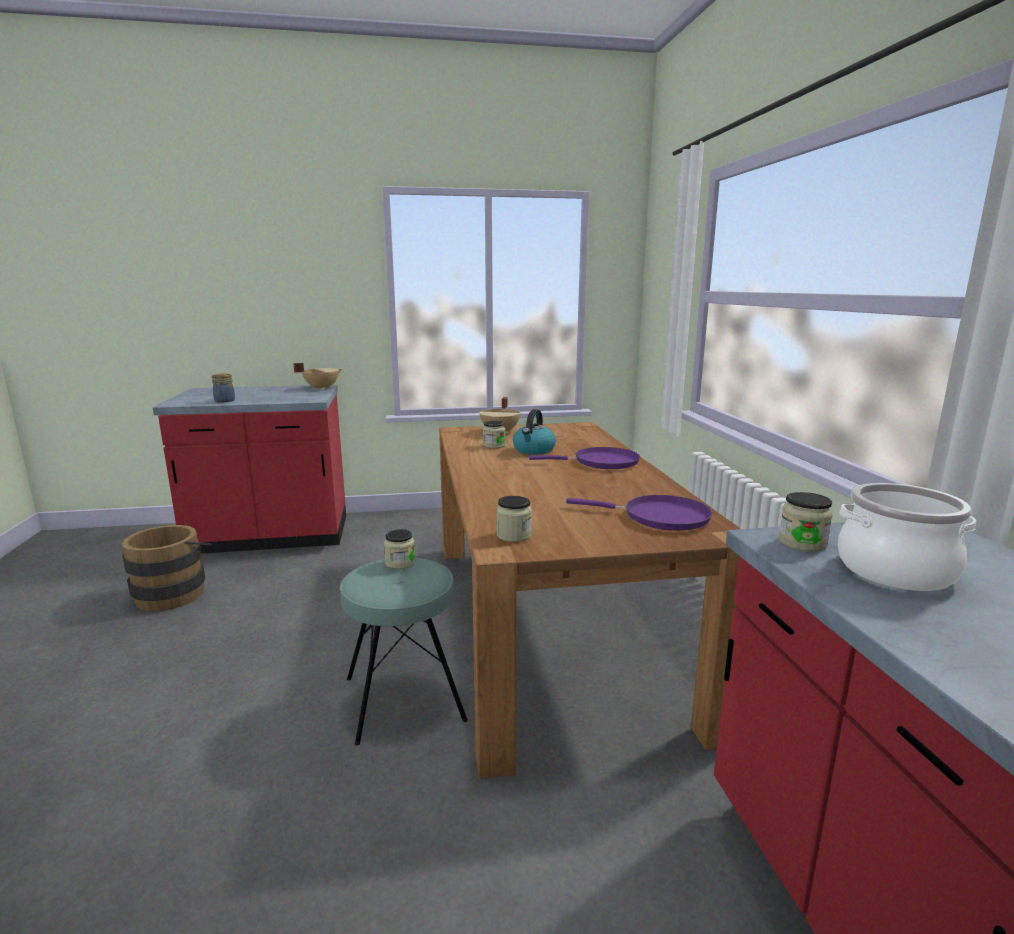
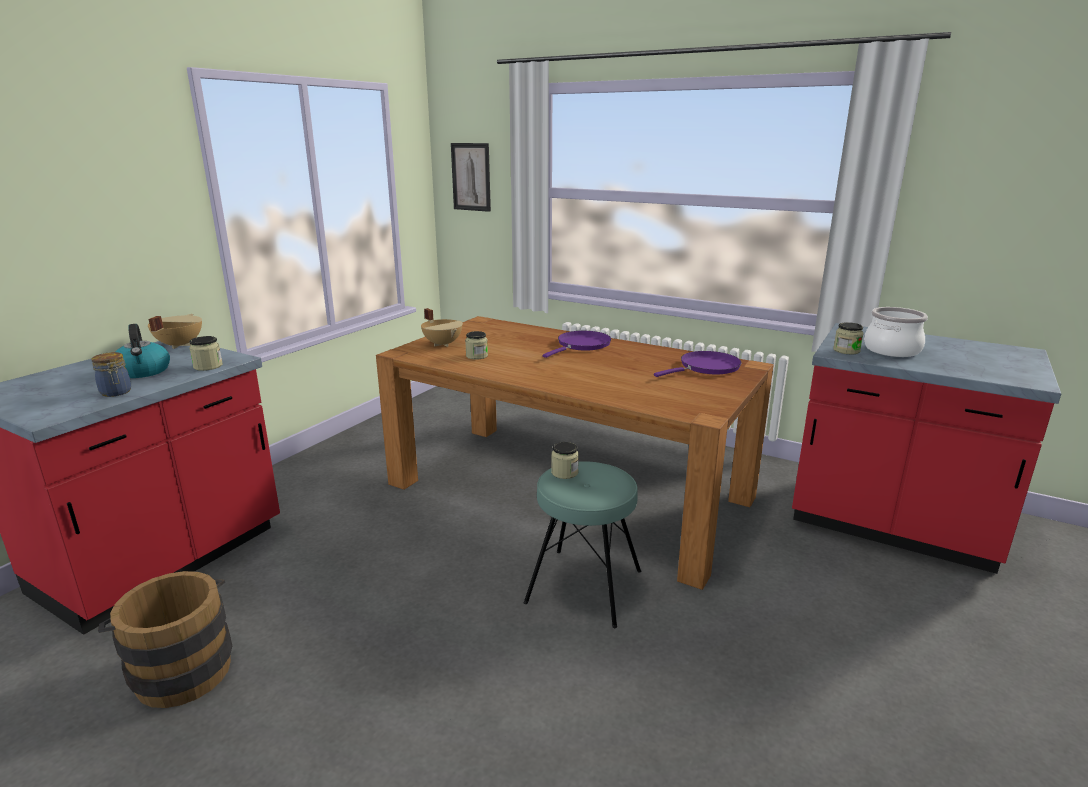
camera: 50 degrees left, 5 degrees up
jar [497,496,532,542] -> jar moved to [189,336,223,371]
kettle [513,409,556,454] -> kettle moved to [116,324,170,378]
none -> picture [451,143,491,212]

